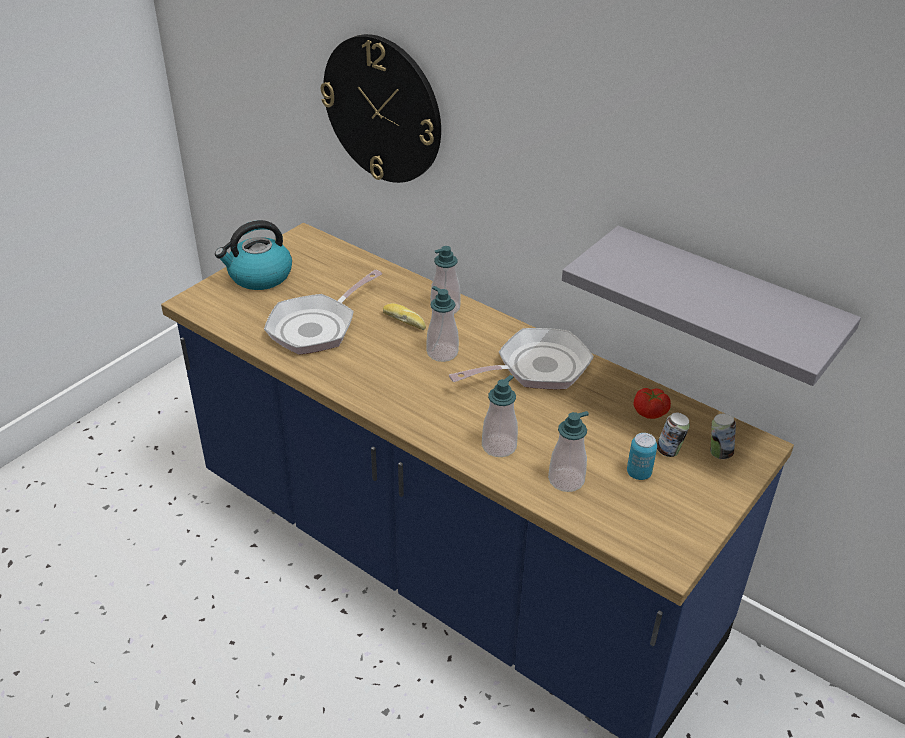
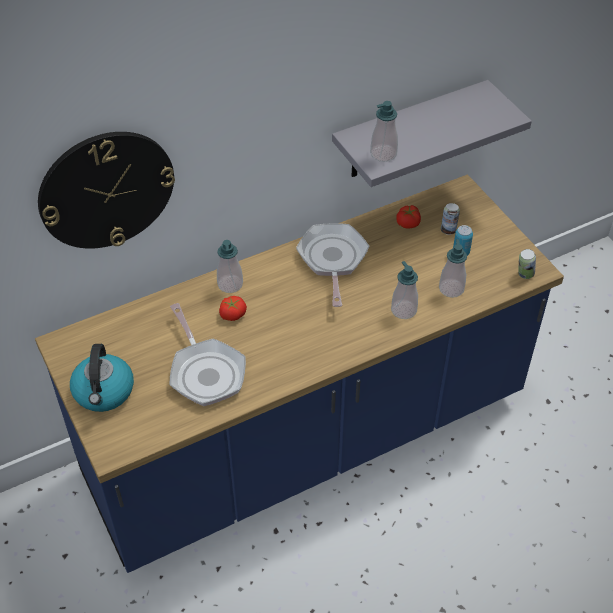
camera: 65 degrees left, 10 degrees up
bread [383,303,426,330] -> tomato [219,296,247,321]
soap dispenser [426,286,459,362] -> soap dispenser moved to [370,101,398,162]
can [710,414,736,459] -> can moved to [518,249,536,279]

